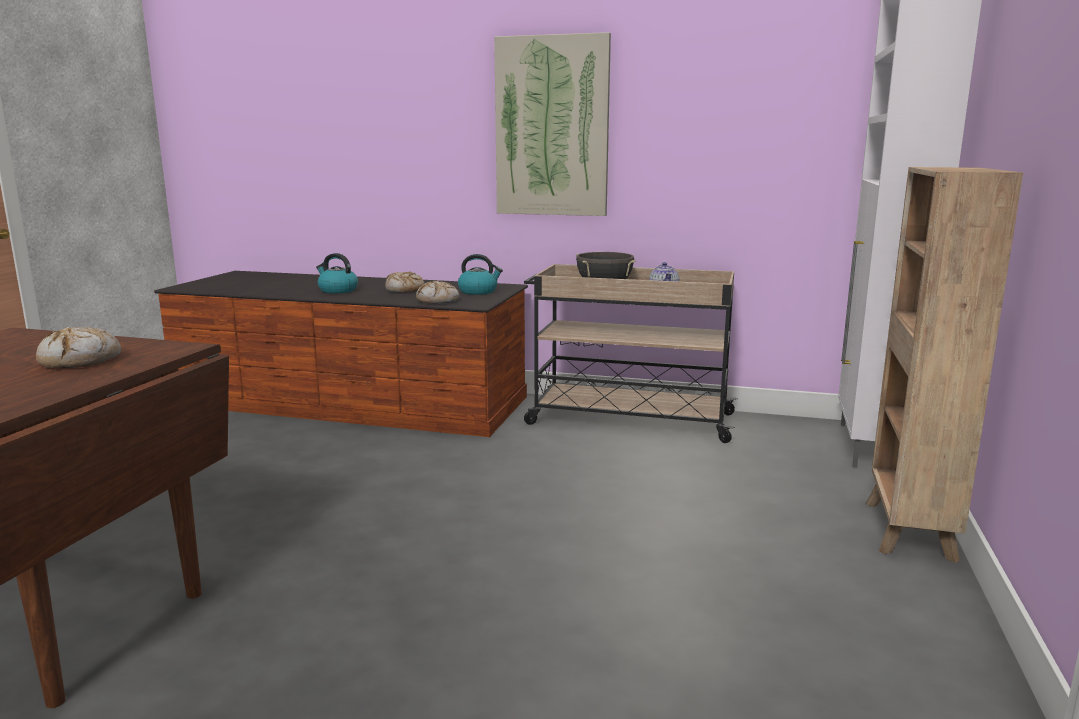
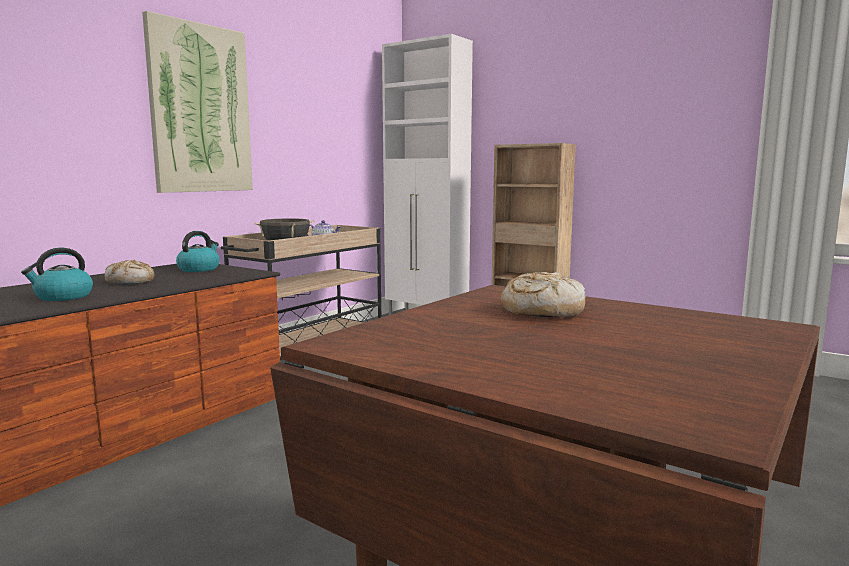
camera: 70 degrees left, 5 degrees down
bread [416,280,459,304] -> none

